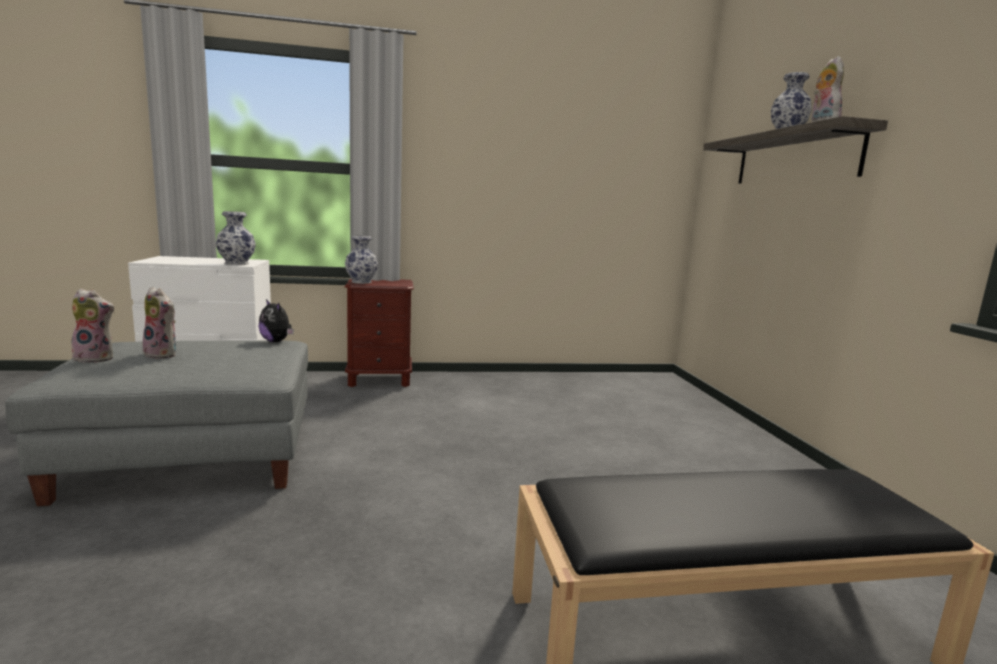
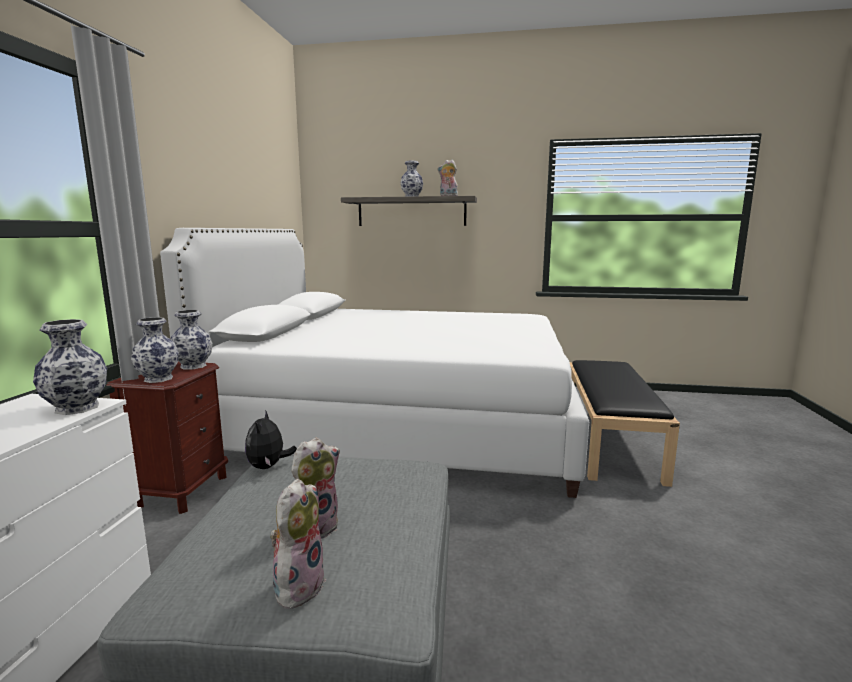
camera: 70 degrees left, 0 degrees up
plush toy [258,299,294,342] -> plush toy turned 120 degrees clockwise [245,411,297,469]
none -> white bed [160,228,589,498]
none -> vase [171,310,213,370]

